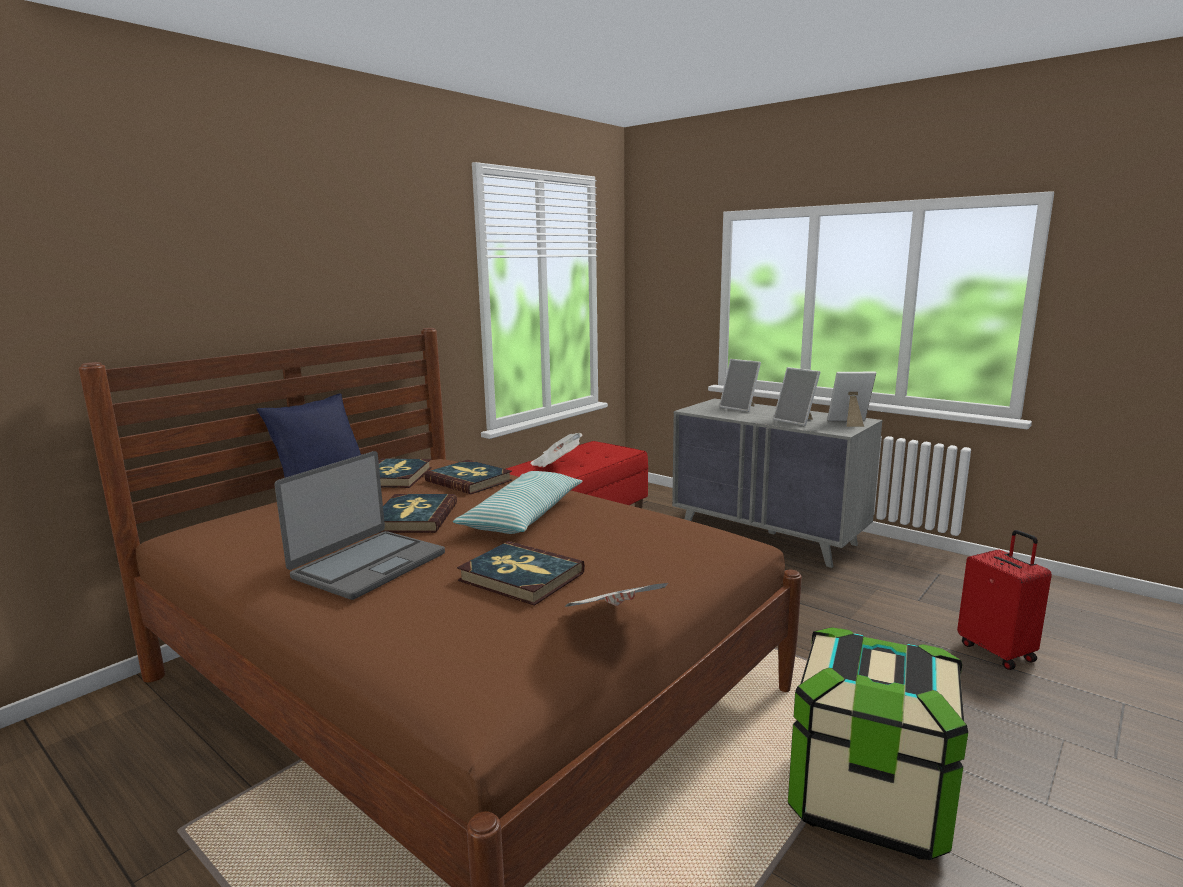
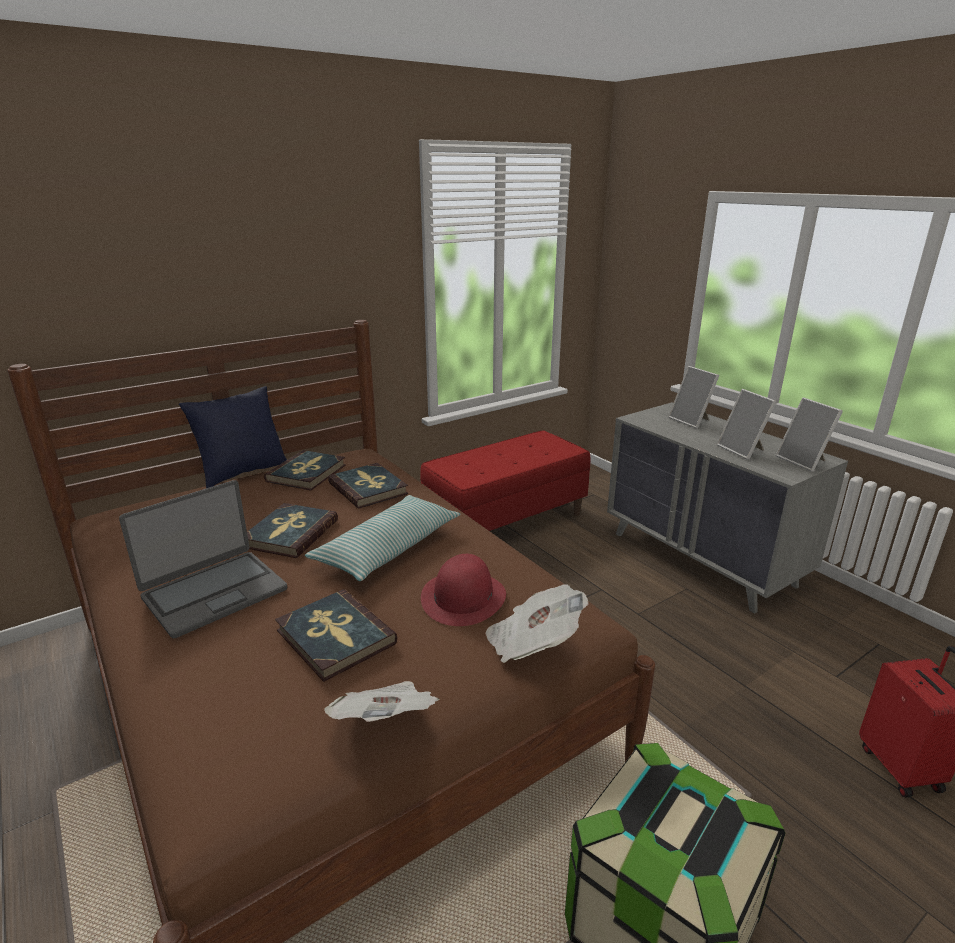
camera: 15 degrees right, 10 degrees up
newspaper [530,433,583,468] -> newspaper moved to [485,584,588,663]
picture frame [827,372,876,427] -> picture frame turned 135 degrees counterclockwise [775,397,843,472]
none -> red hat [421,554,506,626]

